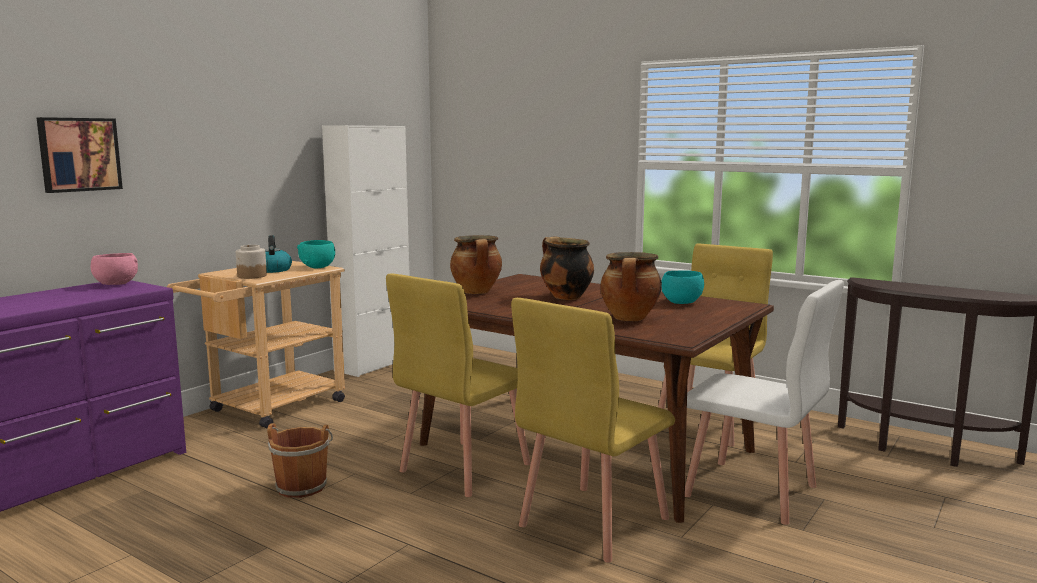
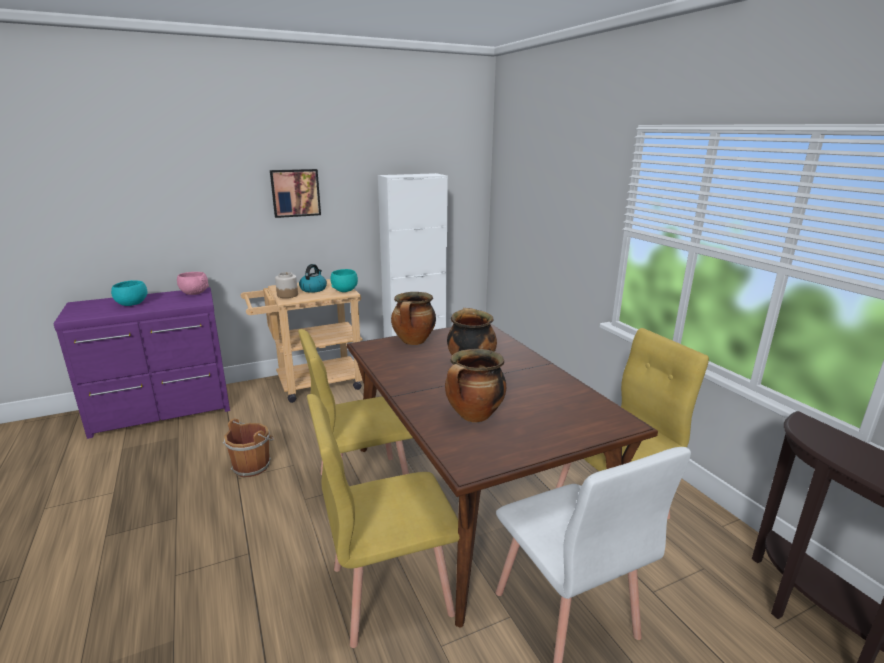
camera: 30 degrees right, 10 degrees up
picture [36,117,123,193] -> picture moved to [270,169,321,218]
turquoise bowl [661,270,704,304] -> turquoise bowl moved to [111,280,148,306]

